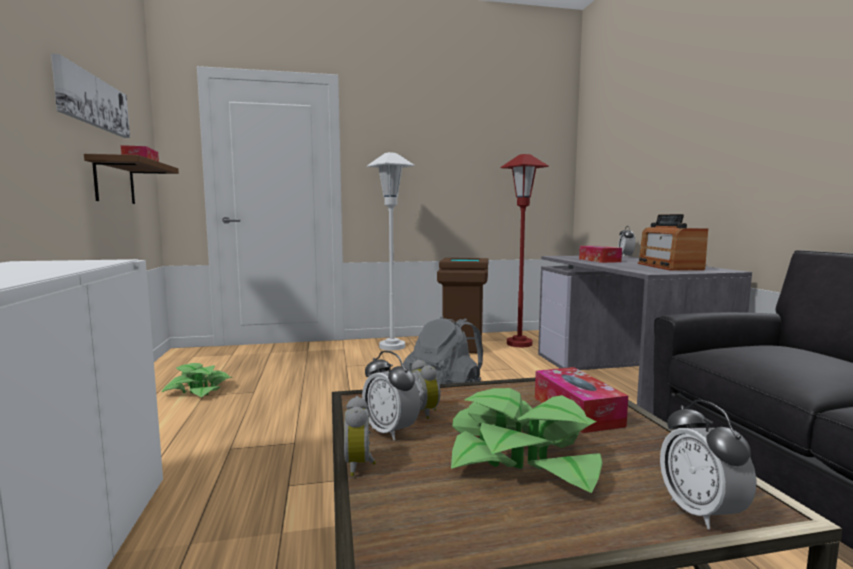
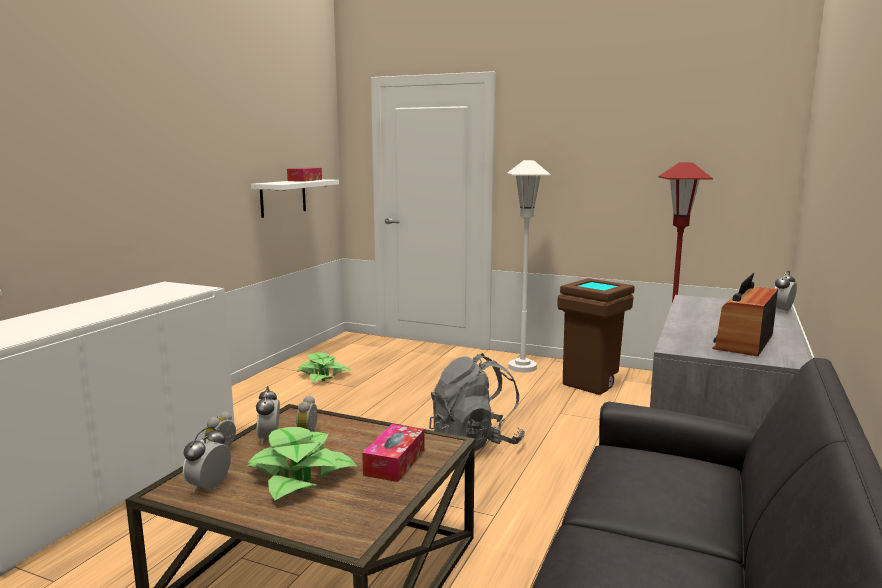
camera: 35 degrees right, 5 degrees up
picture [51,54,130,138] -> none
brown shelf [84,154,179,204] -> white shelf [251,179,339,218]
tissue box [579,246,622,263] -> none
alarm clock [660,400,757,530] -> alarm clock moved to [183,426,231,492]

